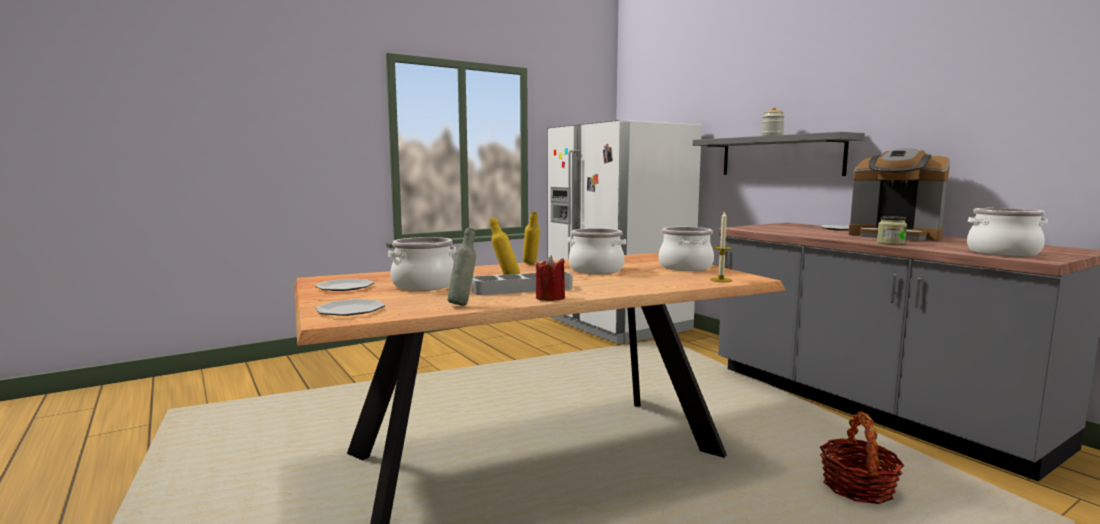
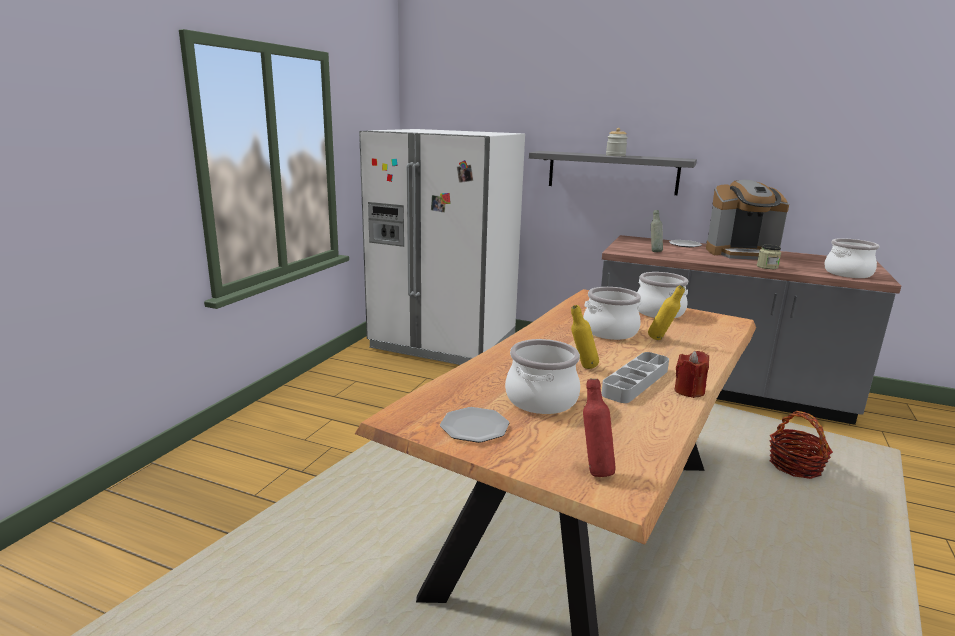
camera: 35 degrees left, 10 degrees up
plate [316,299,385,316] -> red bottle [583,378,616,477]
grey bottle [448,228,476,306] -> grey bottle moved to [651,210,663,252]
yellow bottle [523,212,540,264] -> yellow bottle moved to [648,285,685,340]
candle [710,210,732,282] -> none

